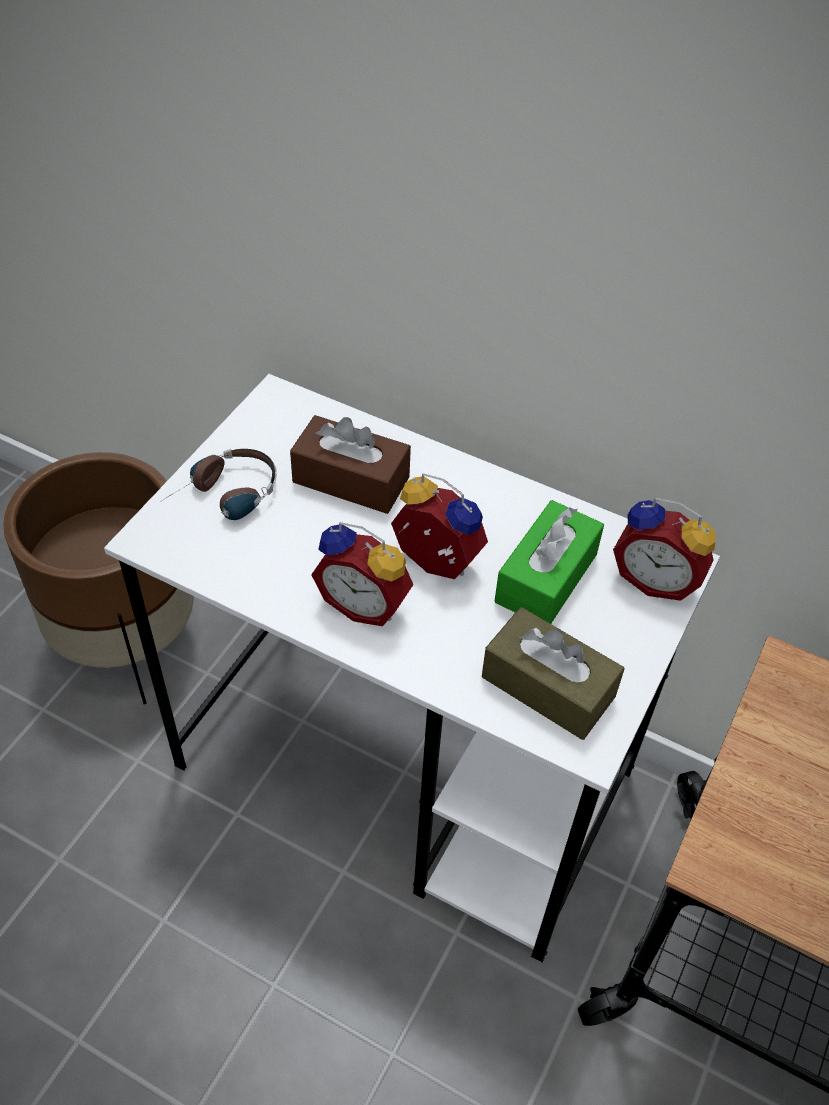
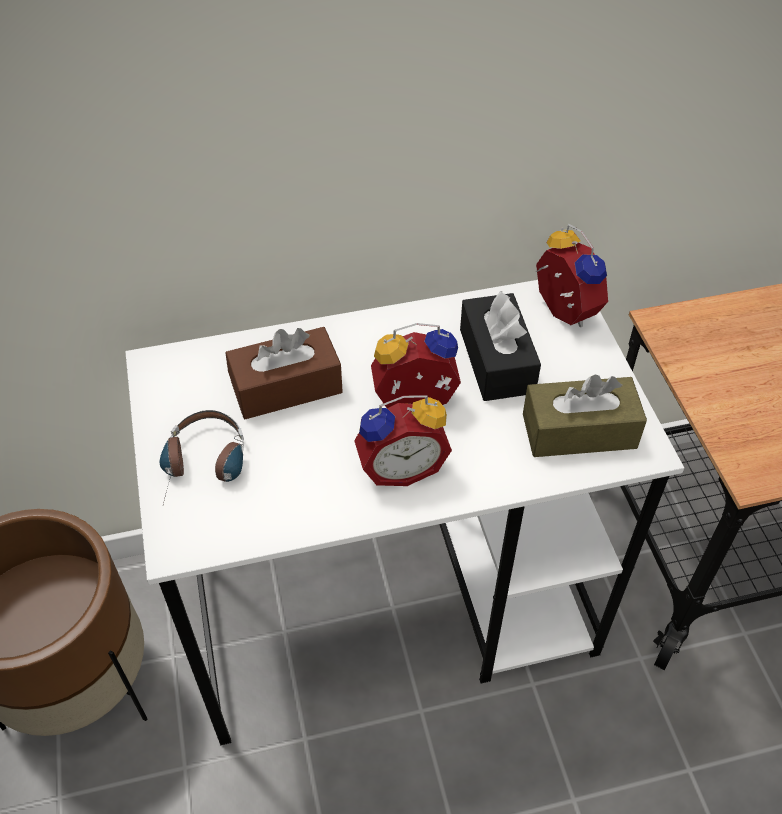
camera: 40 degrees left, 0 degrees up
green tissue box [495,500,604,624] -> black tissue box [460,291,541,401]
alarm clock [613,498,715,601] -> alarm clock turned 105 degrees counterclockwise [536,223,608,327]

